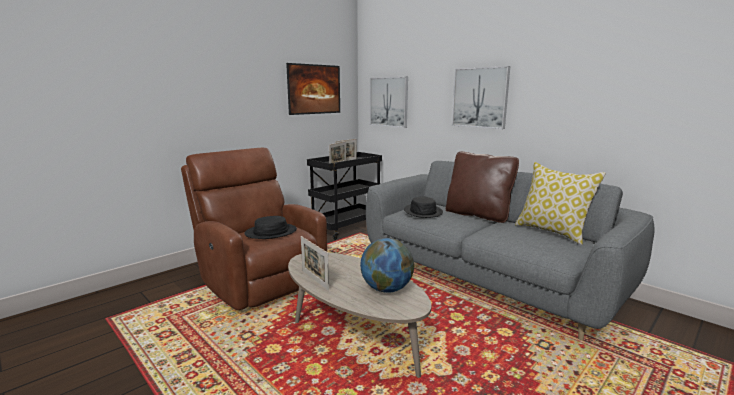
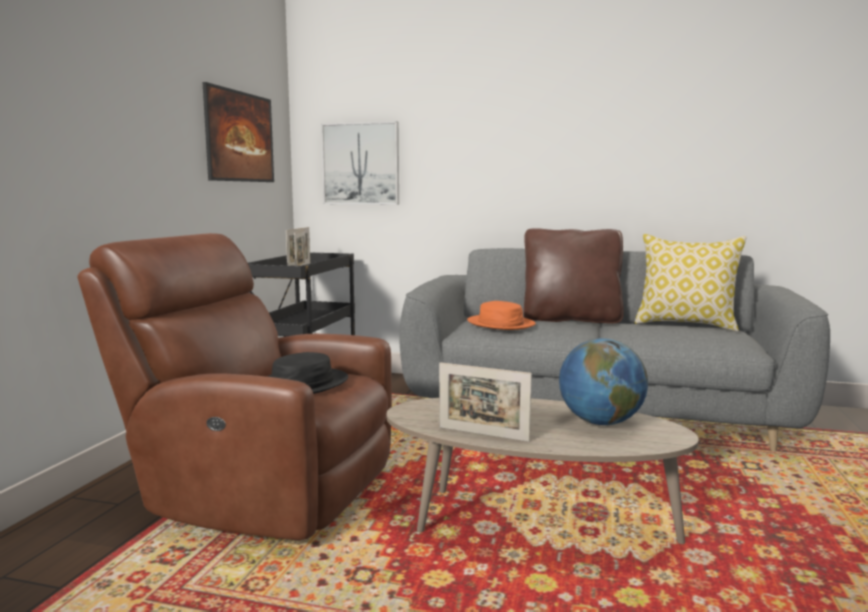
camera: 30 degrees left, 5 degrees down
black hat [404,197,443,218] -> orange hat [467,301,536,330]
picture [452,66,510,129] -> none

